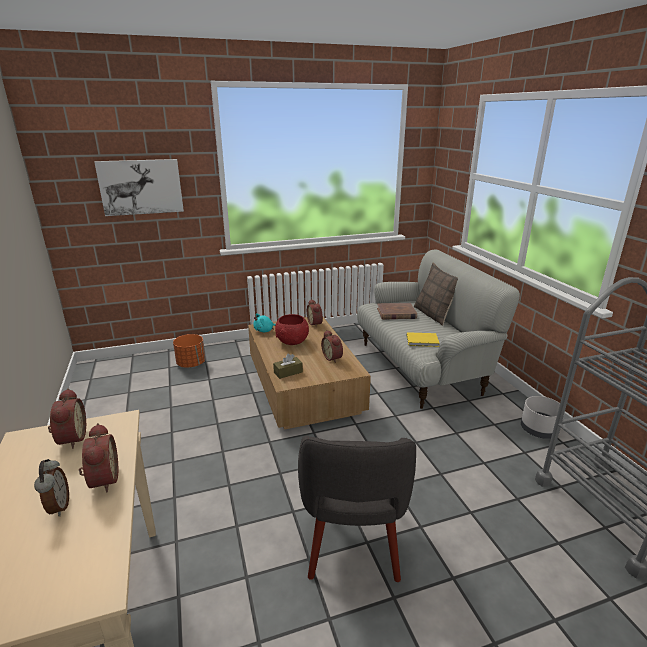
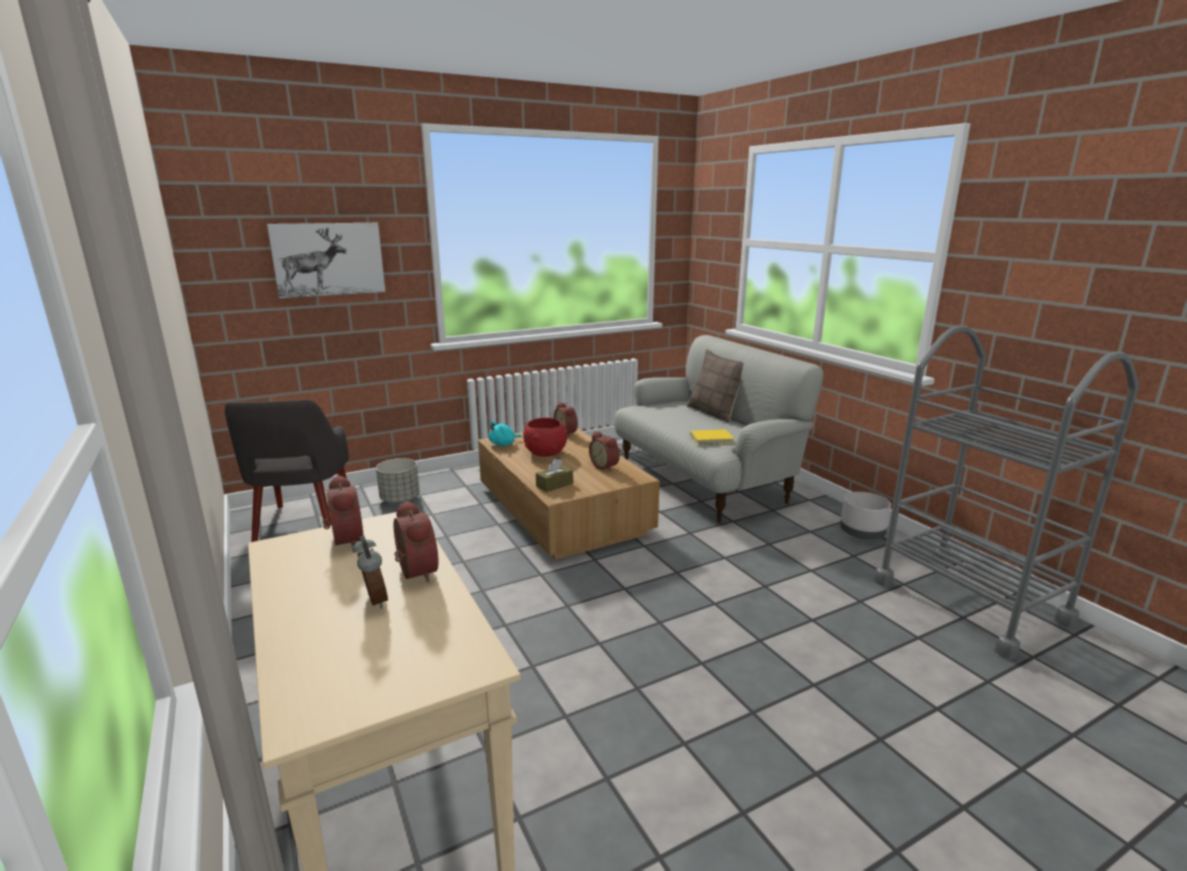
camera: 10 degrees left, 5 degrees down
orange planter [173,334,205,368] -> grey planter [376,458,420,503]
grey armchair [298,436,416,582] -> grey armchair moved to [225,400,349,542]
brown book [377,303,417,320] -> none

